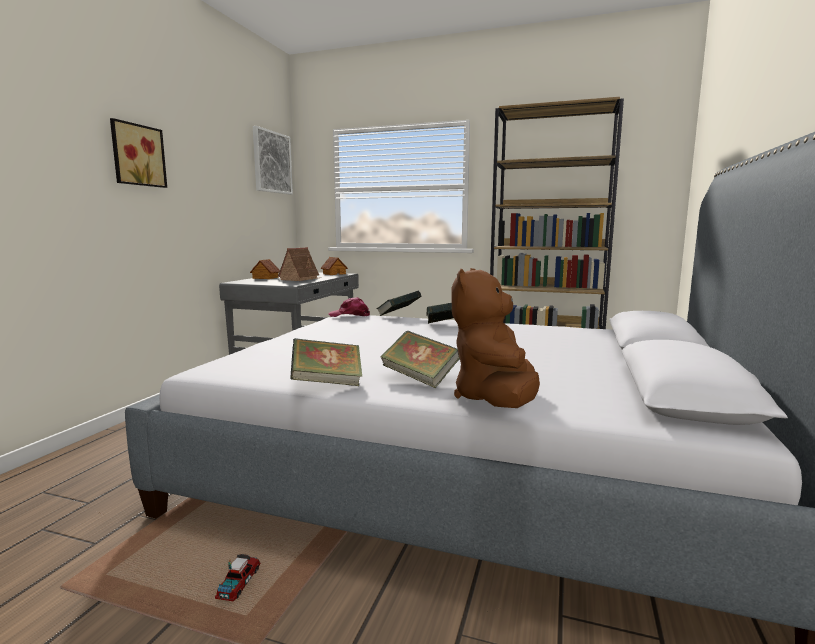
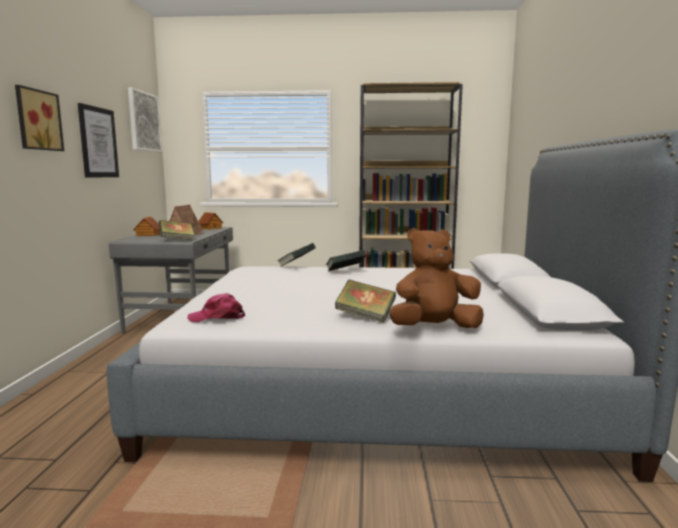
camera: 15 degrees left, 0 degrees up
toy truck [215,554,260,601] -> none
book [290,338,362,386] -> book moved to [159,220,194,241]
pink cap [329,297,370,317] -> pink cap moved to [187,293,245,323]
brown plush toy [451,268,540,408] -> brown plush toy turned 75 degrees clockwise [389,228,484,328]
none -> picture [78,103,119,178]

